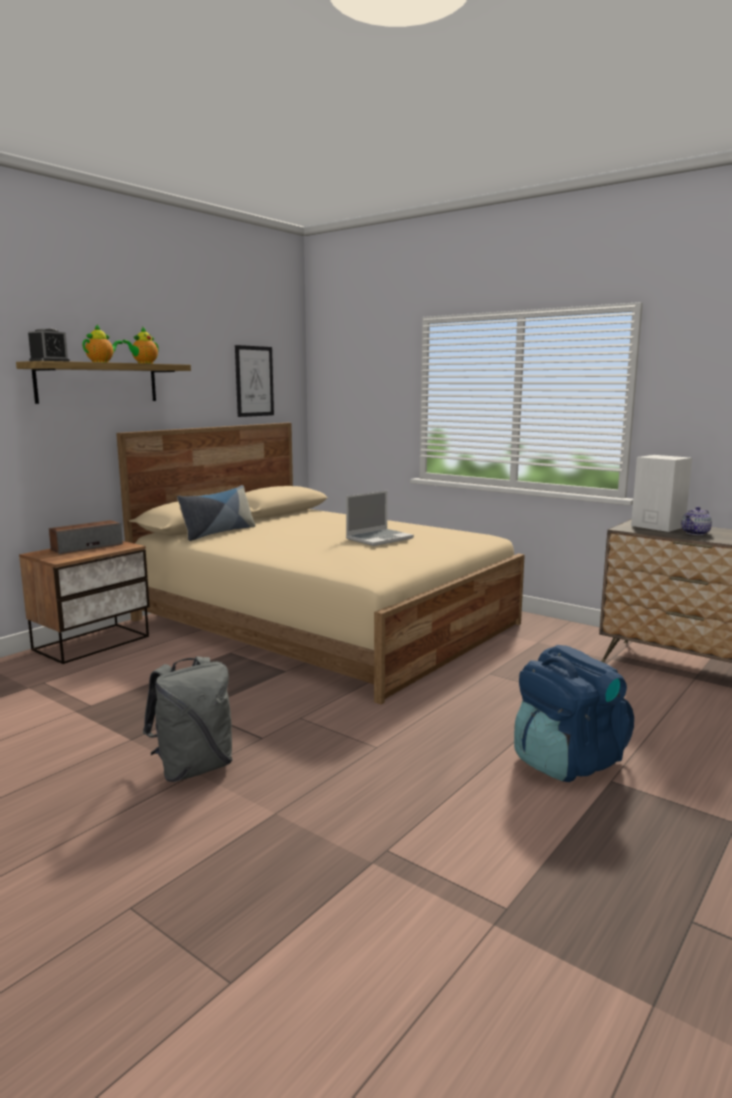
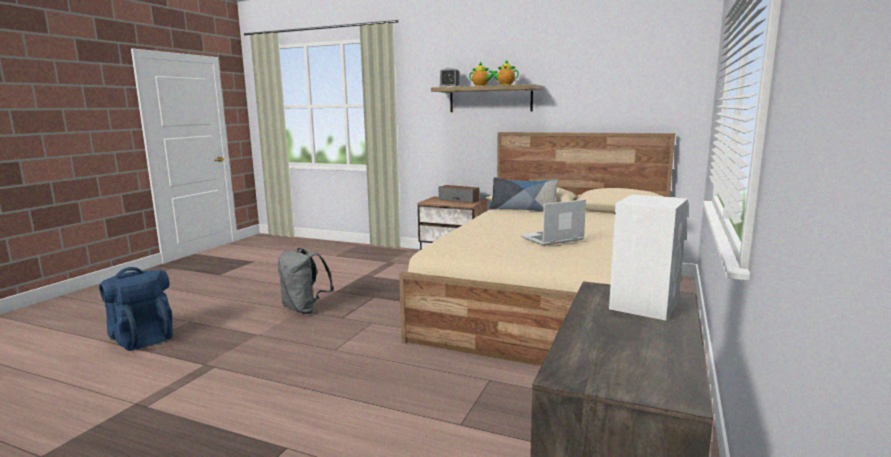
camera: 75 degrees right, 0 degrees up
picture [235,345,274,417] -> none
laptop [346,491,414,546] -> laptop turned 120 degrees clockwise [521,199,586,246]
blue backpack [514,645,634,782] -> blue backpack moved to [99,267,173,351]
teapot [681,507,712,535] -> none

